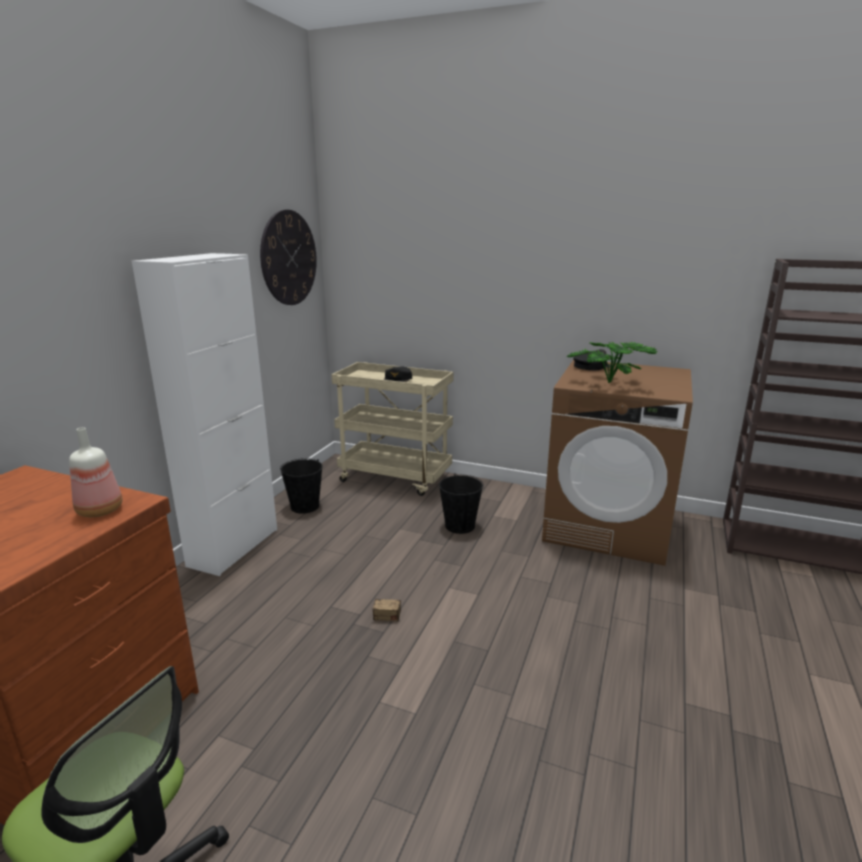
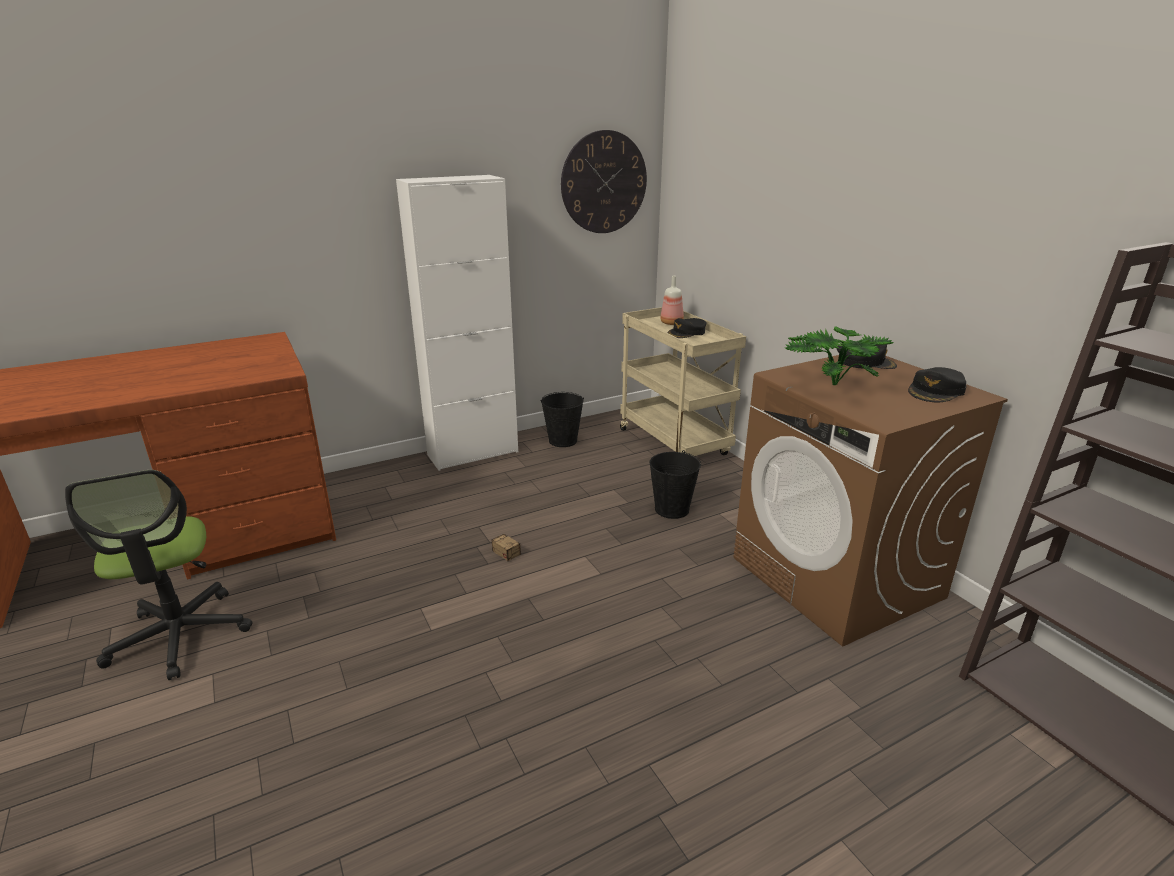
camera: 40 degrees right, 5 degrees up
bottle [69,427,122,517] -> bottle moved to [660,276,684,325]
none -> black cap [908,367,966,402]

